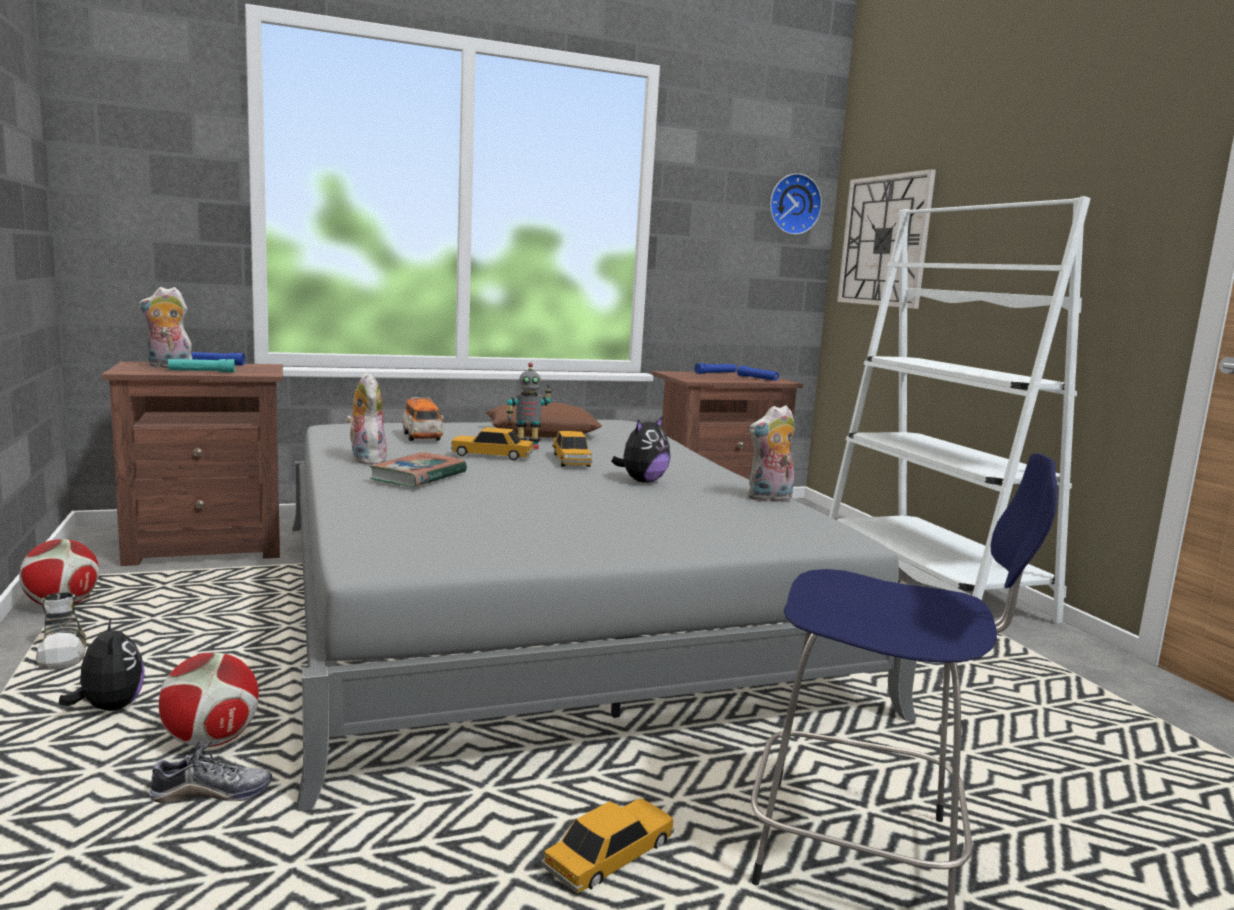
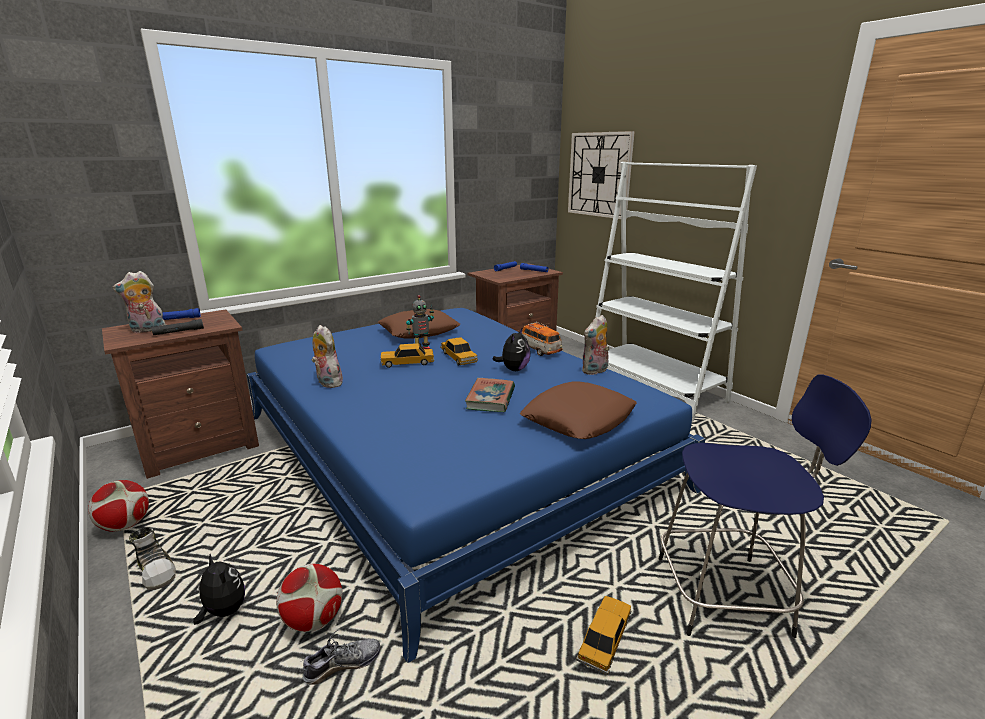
camera: 15 degrees left, 10 degrees up
turquoise flashlight [168,359,235,373] -> black flashlight [151,319,204,335]
grey bed [292,420,917,811] -> blue bed [247,308,705,663]
book [369,452,467,487] -> book moved to [465,378,515,412]
toy car [402,397,444,441] -> toy car moved to [522,322,563,356]
wall clock [770,173,822,235] -> none
none -> brown pillow [520,381,637,439]

